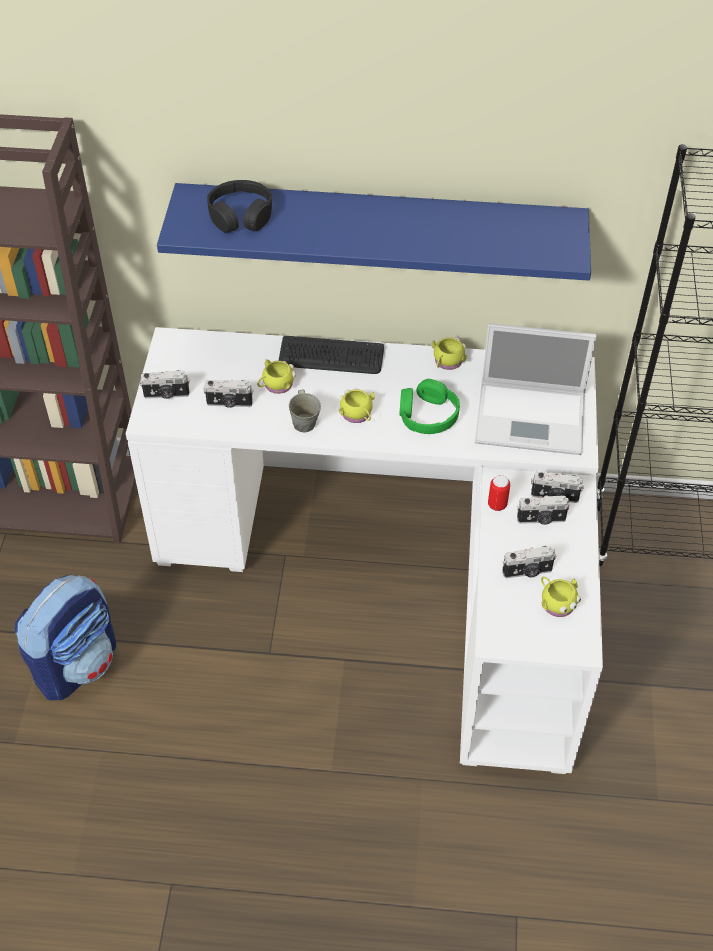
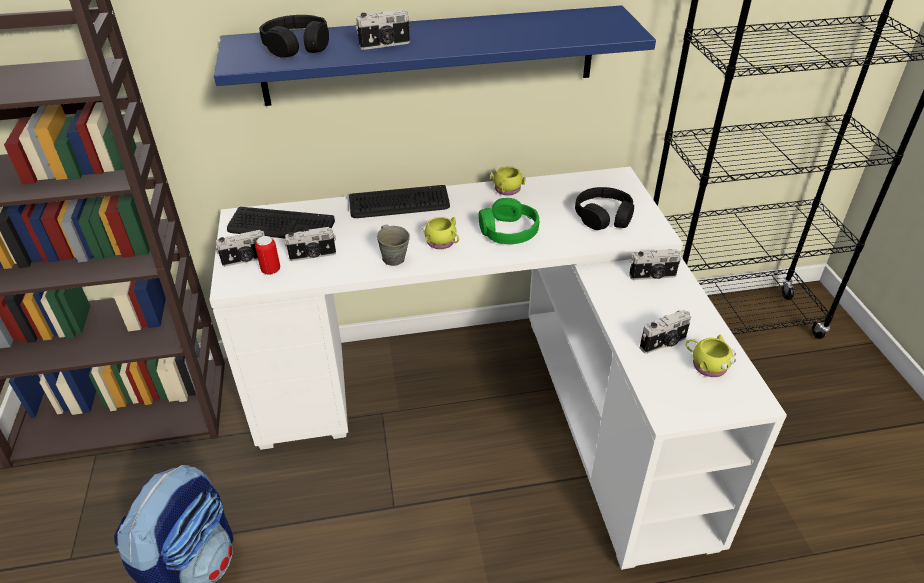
camera: 15 degrees left, 10 degrees down
yellow mug [257,360,296,394] -> none
laptop [475,323,597,455] -> black headphones [575,187,634,230]
can [488,475,510,511] -> can moved to [255,236,280,275]
camera [517,495,570,525] -> camera moved to [355,9,410,50]
none -> keyboard [227,207,335,238]

